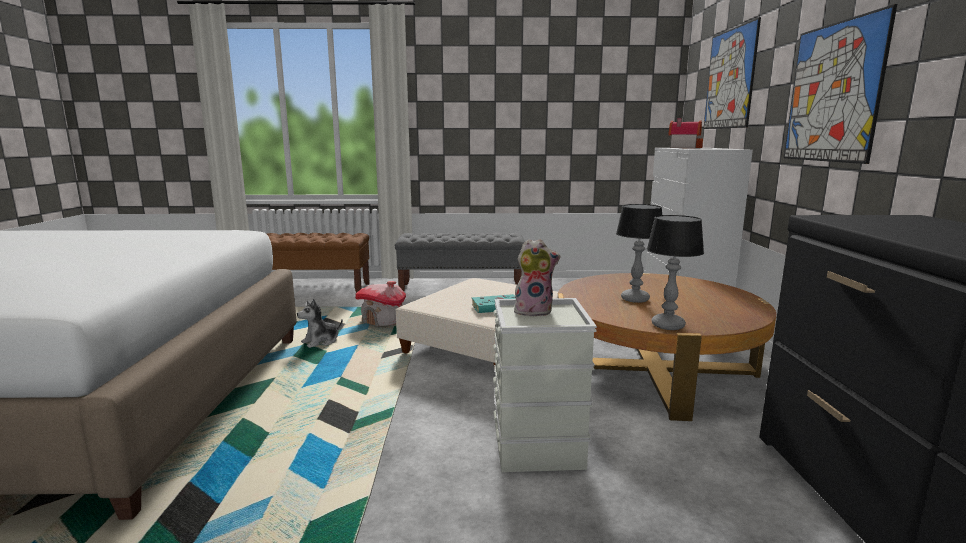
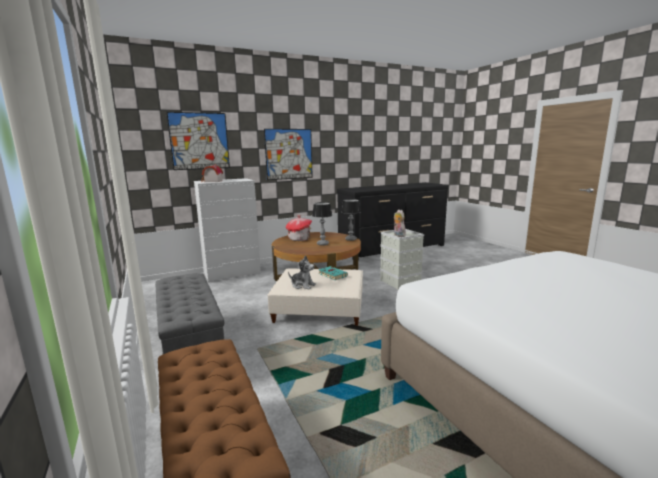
camera: 115 degrees left, 0 degrees up
plush toy [297,298,343,348] -> plush toy moved to [288,255,316,290]
toy house [355,281,406,326] -> toy house moved to [286,215,312,241]

